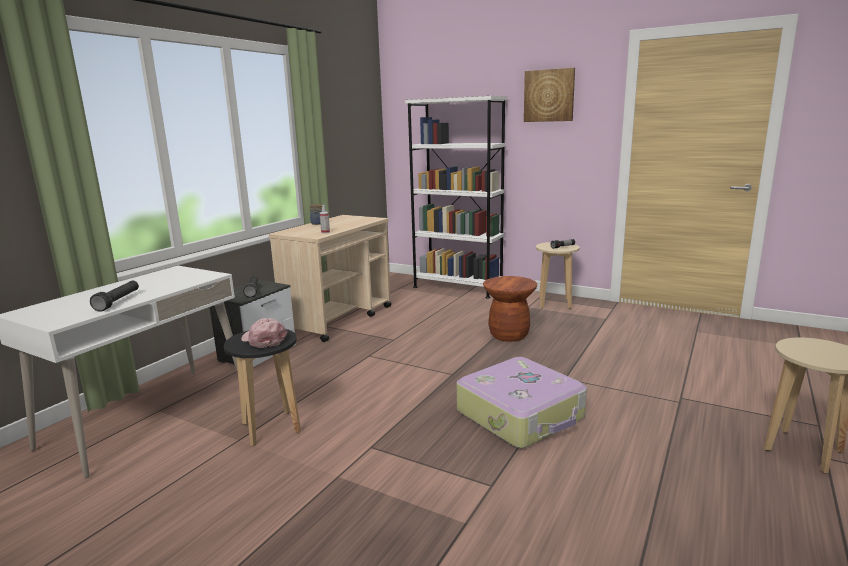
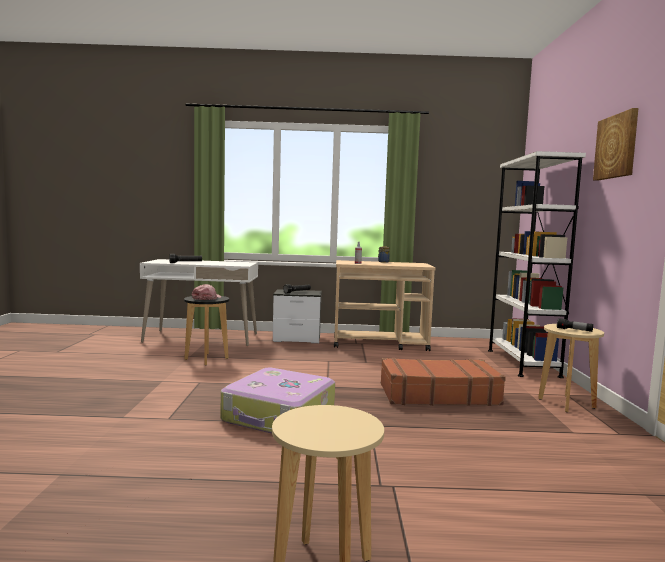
camera: 60 degrees right, 10 degrees down
brown stool [483,276,537,342] -> brown suitcase [381,358,506,406]

